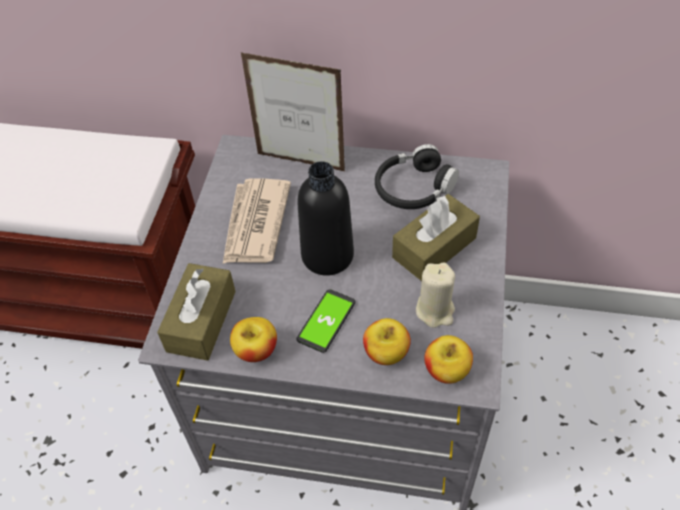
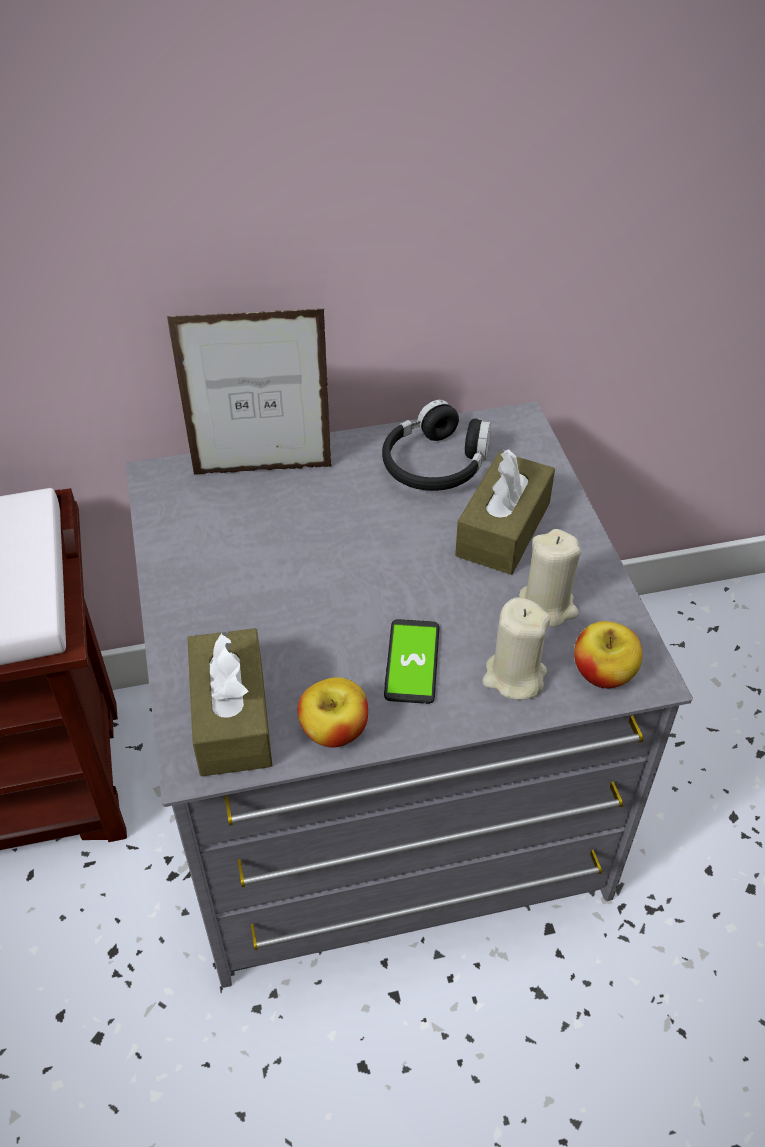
camera: 25 degrees left, 5 degrees down
newspaper [223,178,291,264] -> none
black bottle [297,161,354,276] -> none
apple [363,318,411,365] -> beige candle [482,597,551,700]

